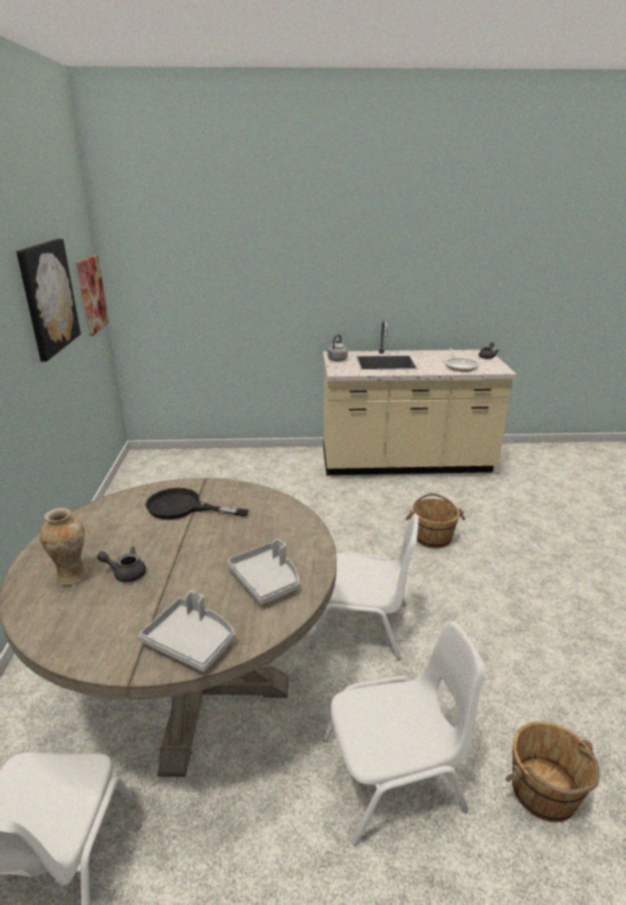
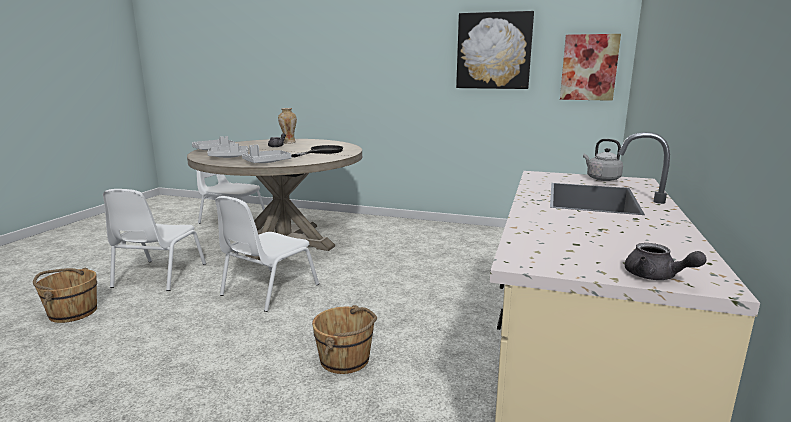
camera: 110 degrees right, 10 degrees down
frying pan [445,348,479,372] -> none
none -> grey tray [242,145,292,163]

